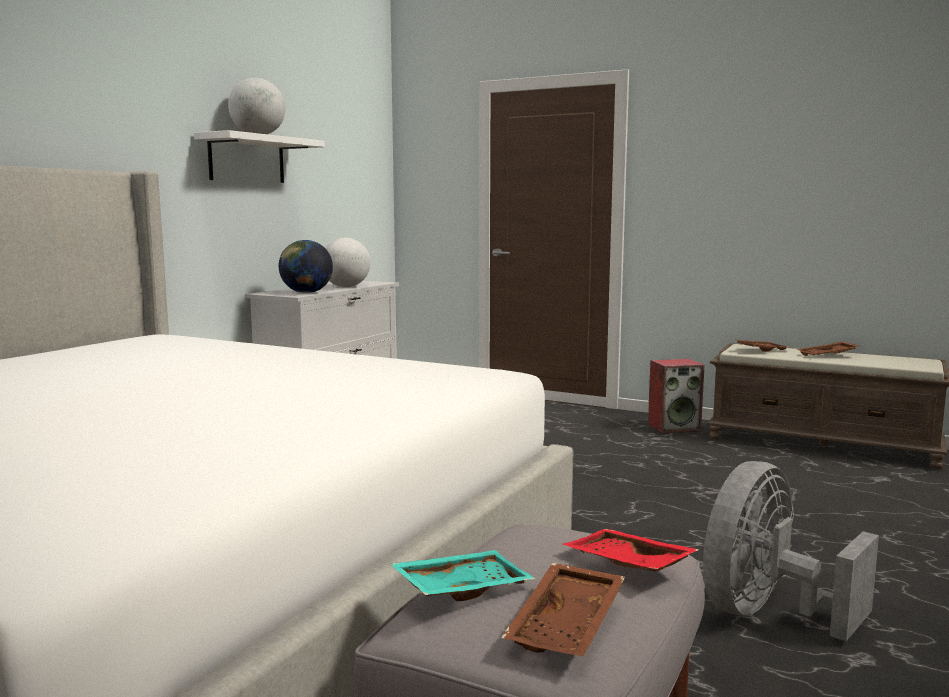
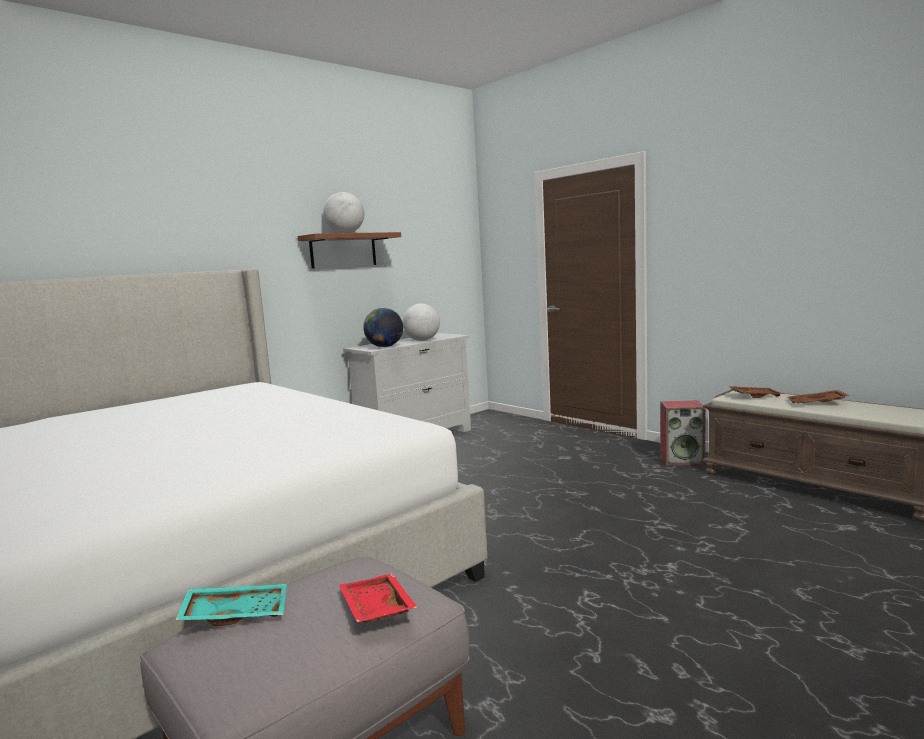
camera: 20 degrees right, 0 degrees up
white shelf [194,130,325,183] -> brown shelf [297,232,401,269]
brown tray [501,563,625,656] -> none
grey fan [703,461,879,641] -> none

